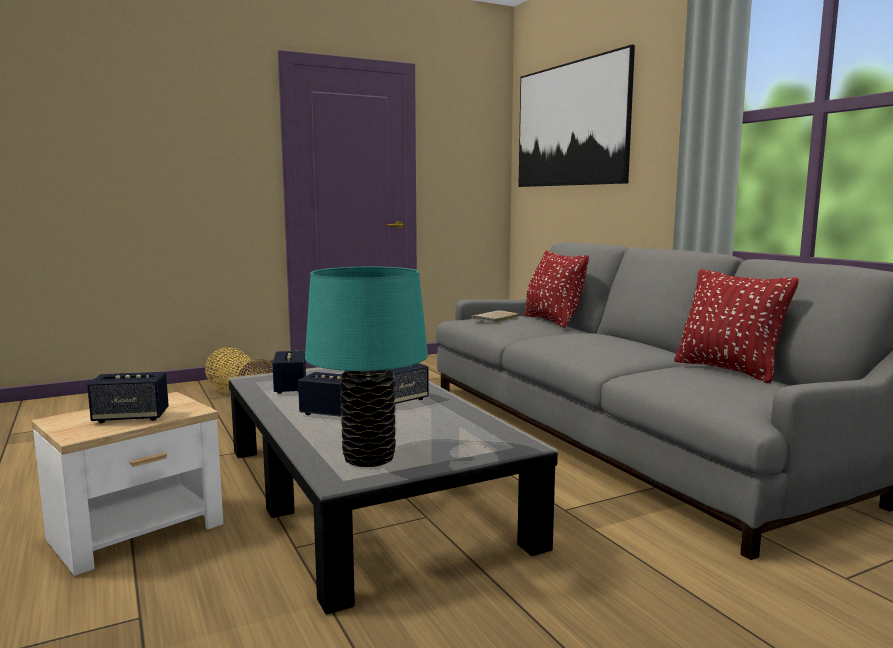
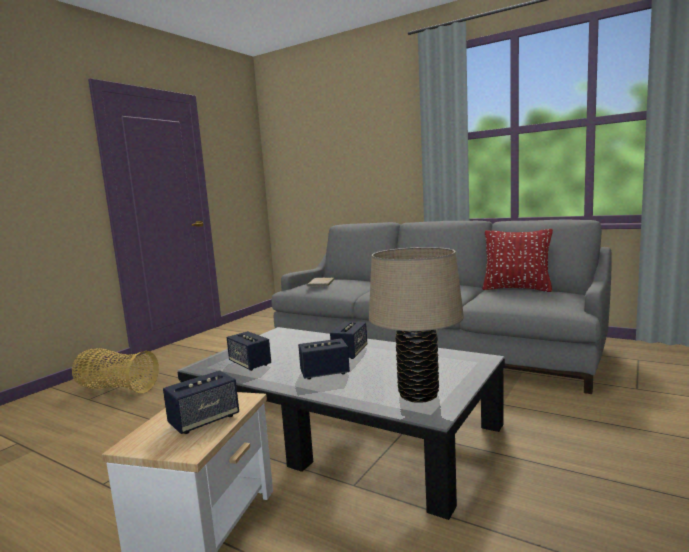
camera: 30 degrees left, 0 degrees up
turquoise table lamp [305,267,428,467] -> beige table lamp [369,247,464,403]
picture [518,45,635,187] -> none
red pillow [524,251,589,328] -> none

